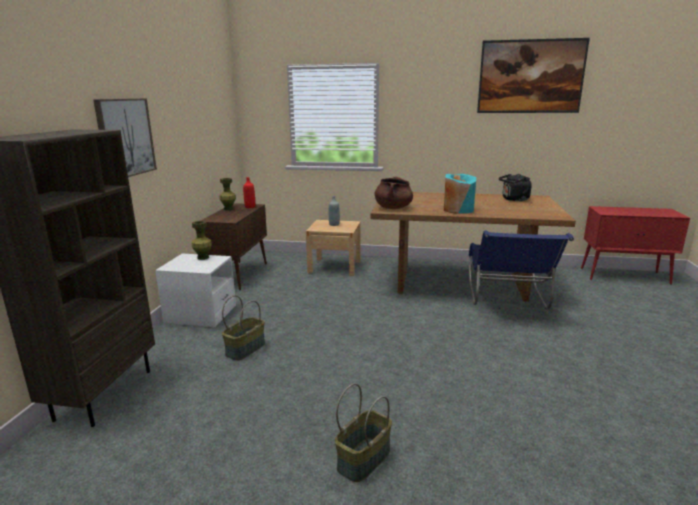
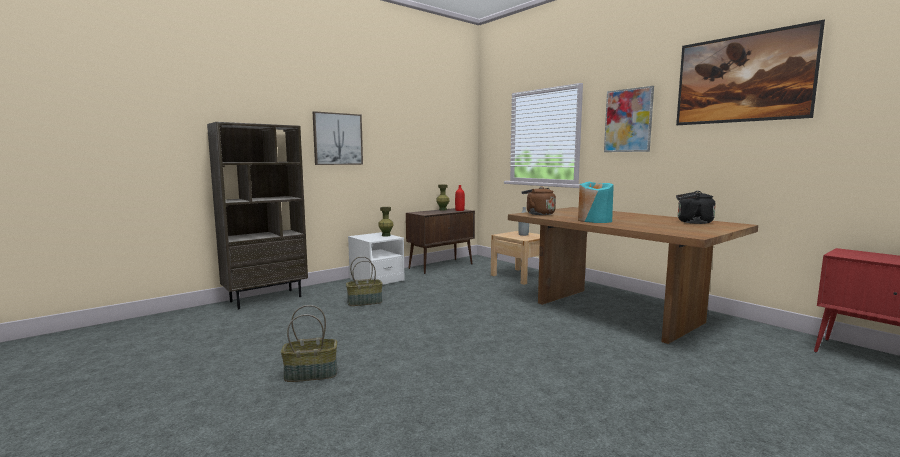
camera: 40 degrees right, 10 degrees down
brown cooking pot [375,177,413,209] -> brown kettle [521,187,556,215]
blue chair [469,230,574,310] -> none
none -> picture [604,86,654,152]

